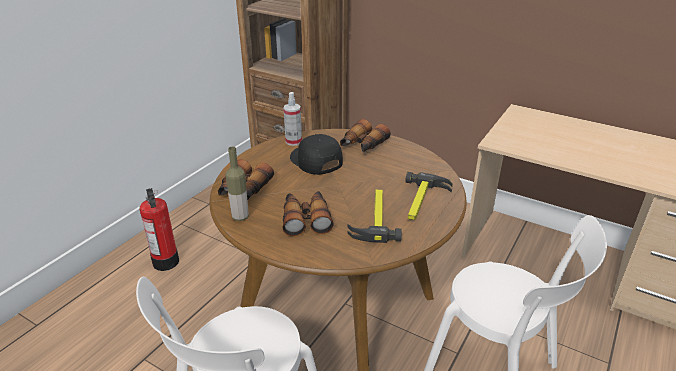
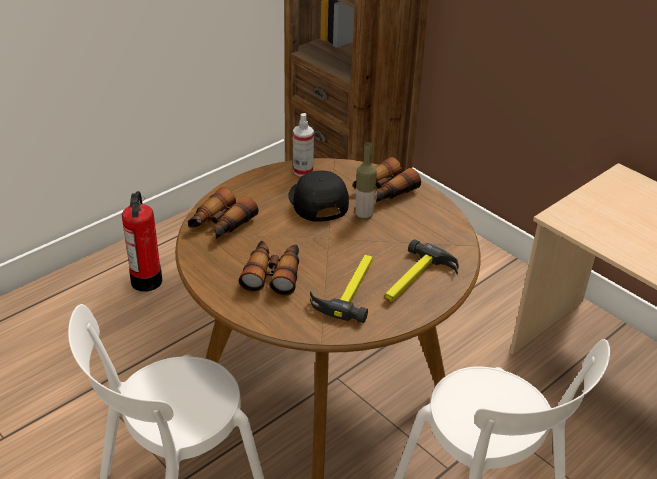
camera: 15 degrees right, 5 degrees up
bottle [225,147,249,221] -> bottle moved to [355,143,377,220]

